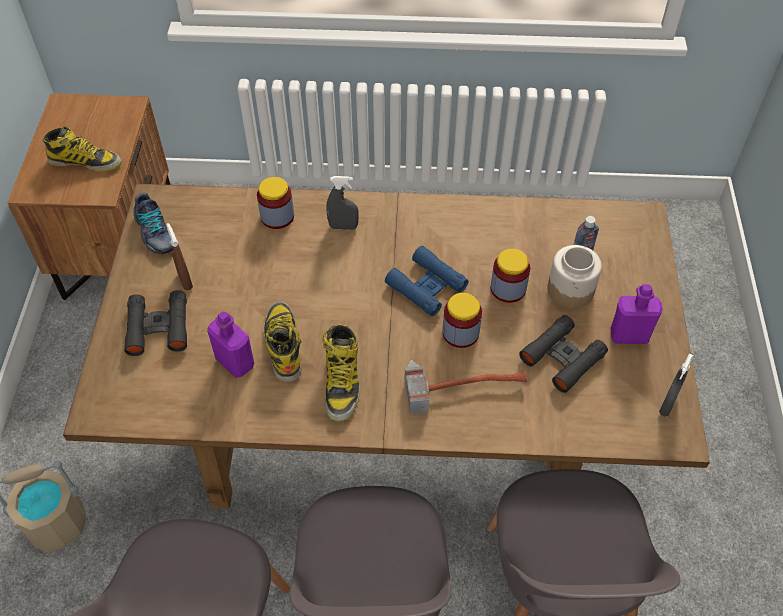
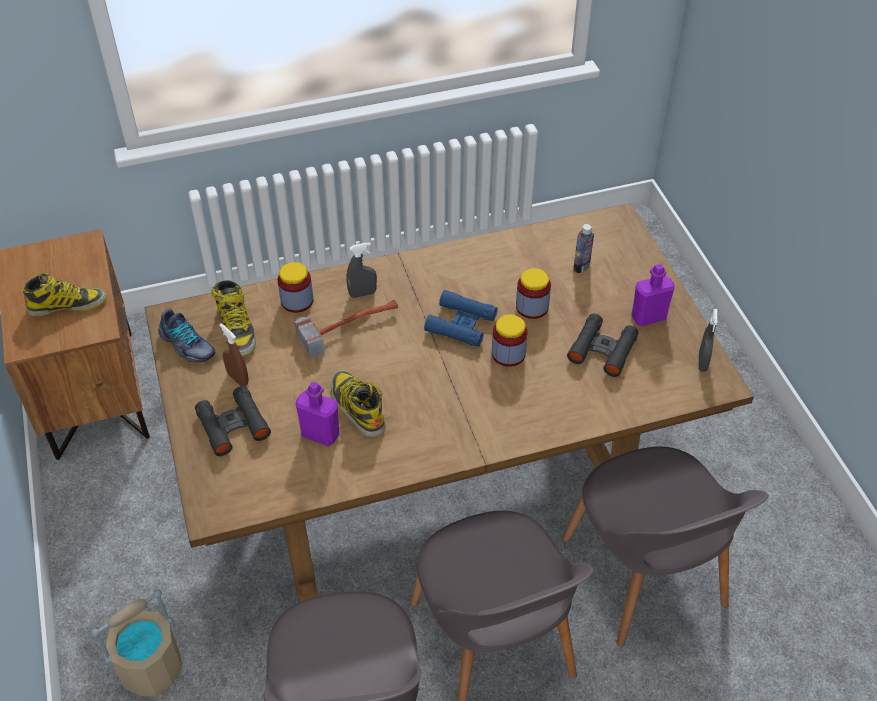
camera: 20 degrees left, 5 degrees down
boot [323,325,359,422] -> boot moved to [211,280,256,357]
hammer [405,360,527,414] -> hammer moved to [295,300,398,358]
jar [548,245,602,309] -> none

